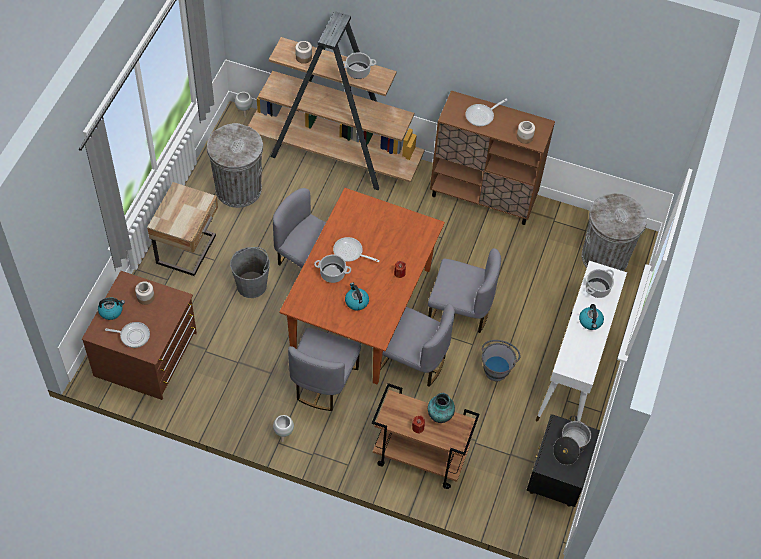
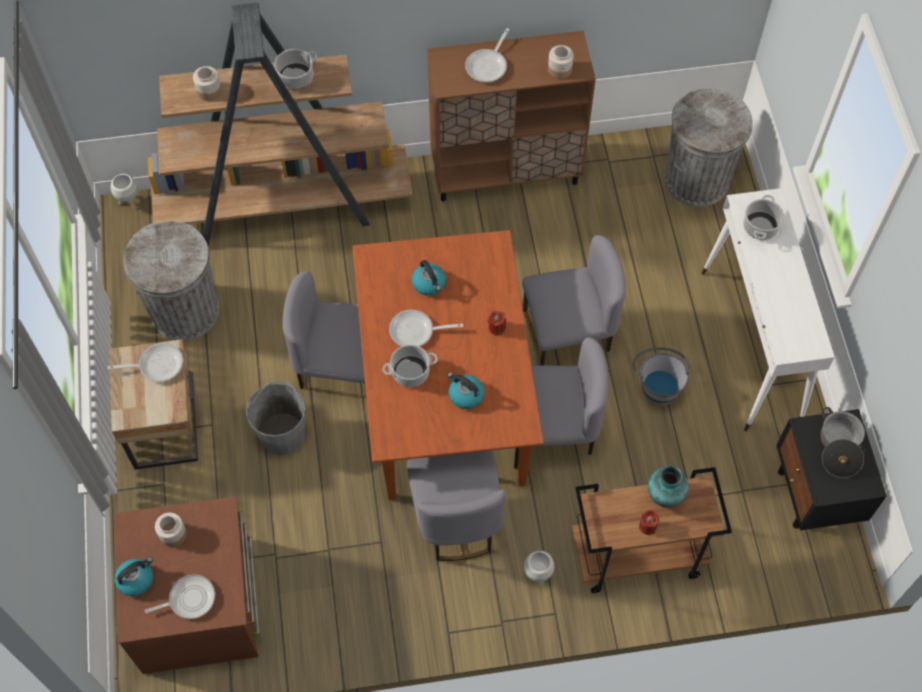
camera: 25 degrees left, 5 degrees up
white planter [273,415,294,442] -> white planter moved to [524,550,554,587]
kettle [579,304,604,330] -> kettle moved to [412,260,446,296]
none -> frying pan [108,343,183,382]

